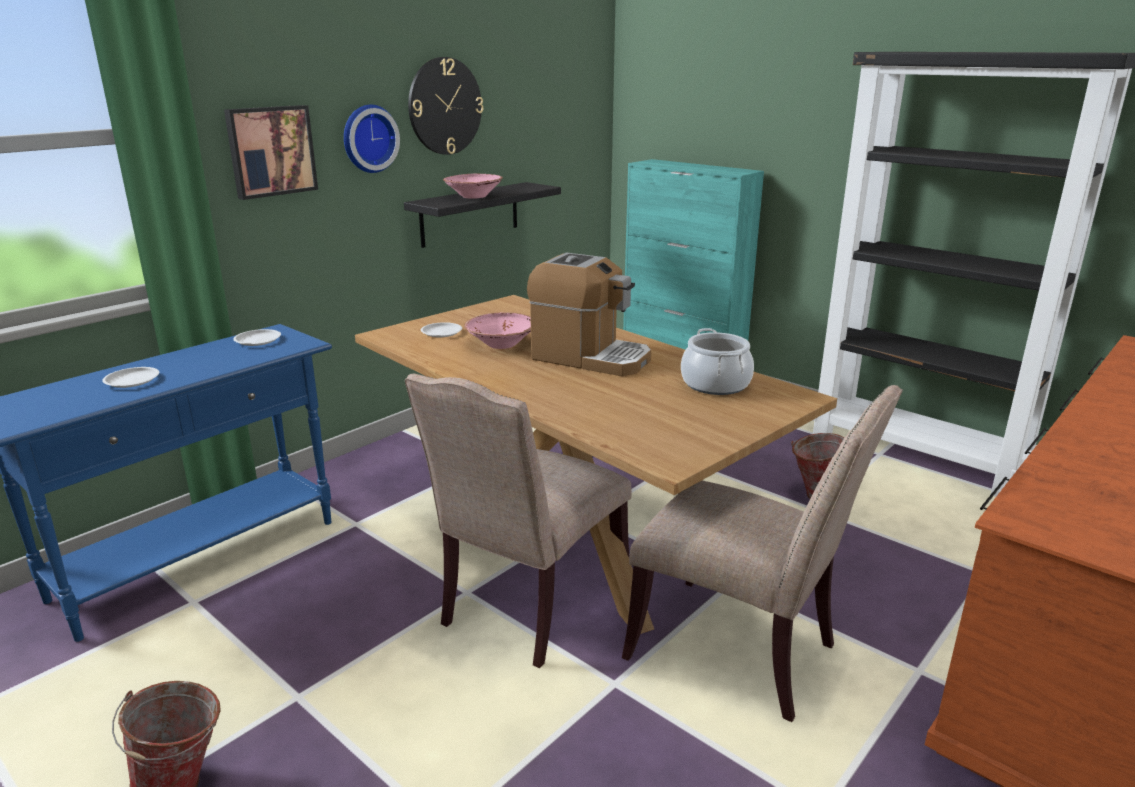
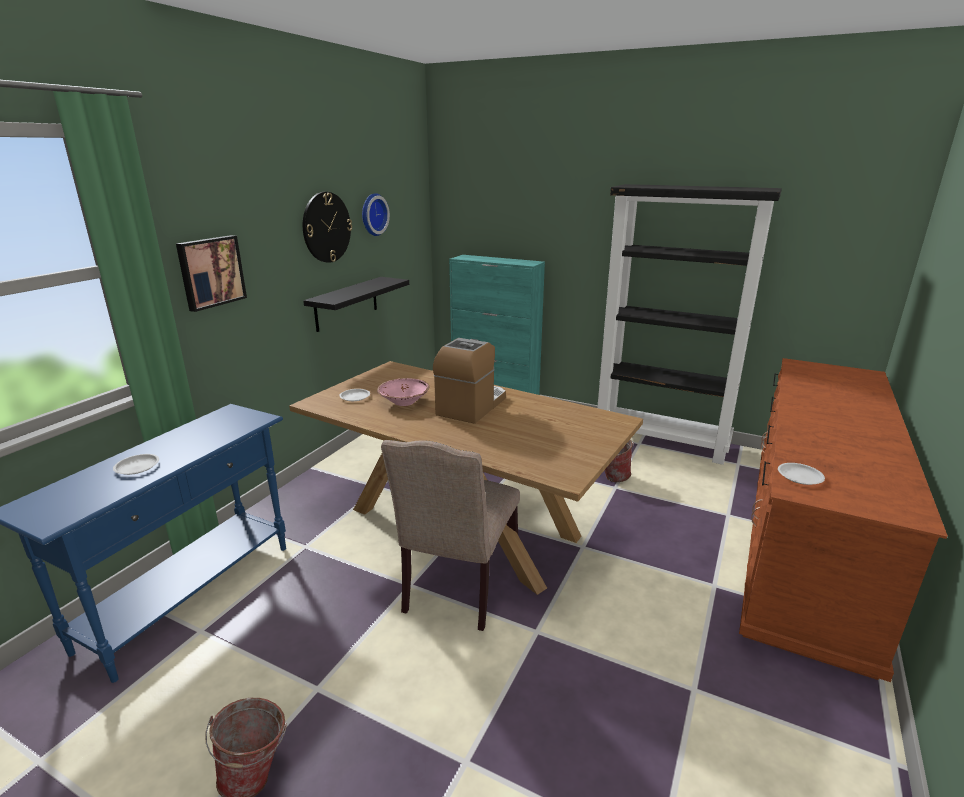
camera: 15 degrees left, 0 degrees up
white plate [233,329,281,346] -> white plate moved to [778,463,825,485]
wall clock [344,105,400,173] -> wall clock moved to [362,193,390,236]
pink bowl [443,174,503,199] -> none
coffee machine [527,252,651,376] -> coffee machine turned 75 degrees counterclockwise [433,338,506,424]
beige chair [622,385,903,722] -> none
cooking pot [681,328,754,395] -> none

